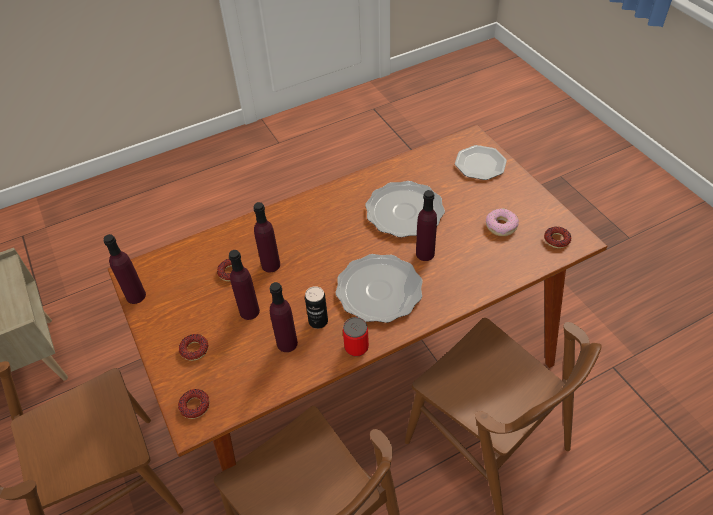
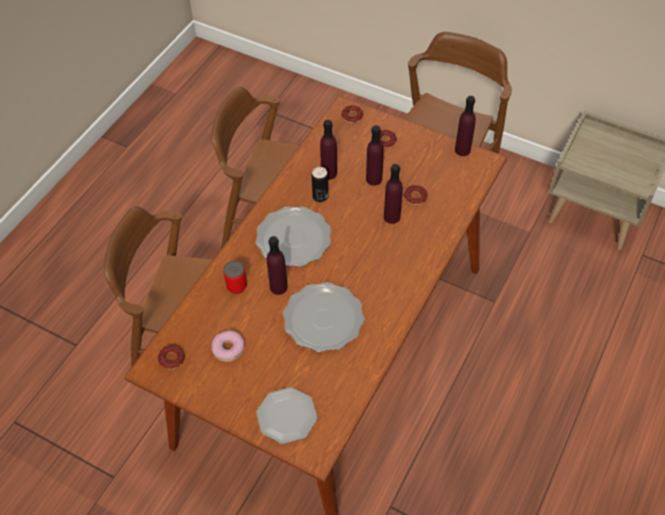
camera: 145 degrees right, 5 degrees up
can [343,317,369,357] -> can moved to [224,261,247,294]

